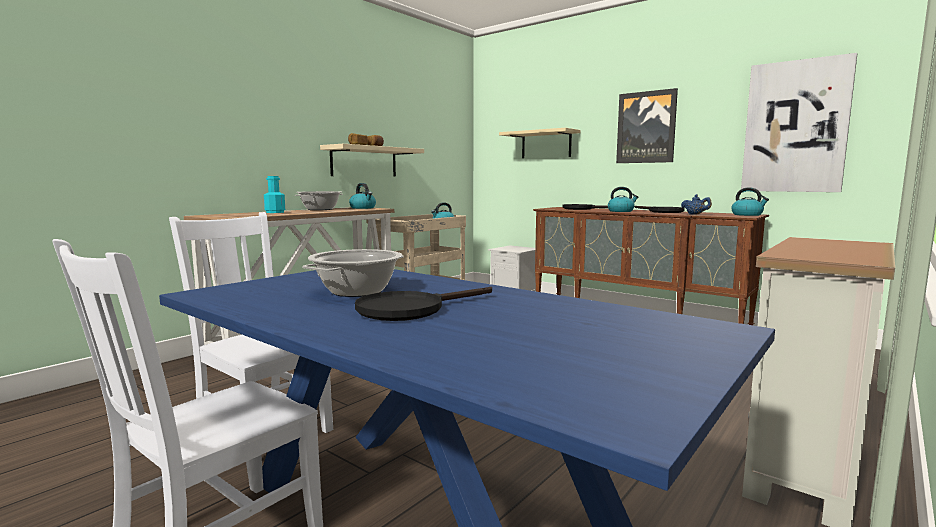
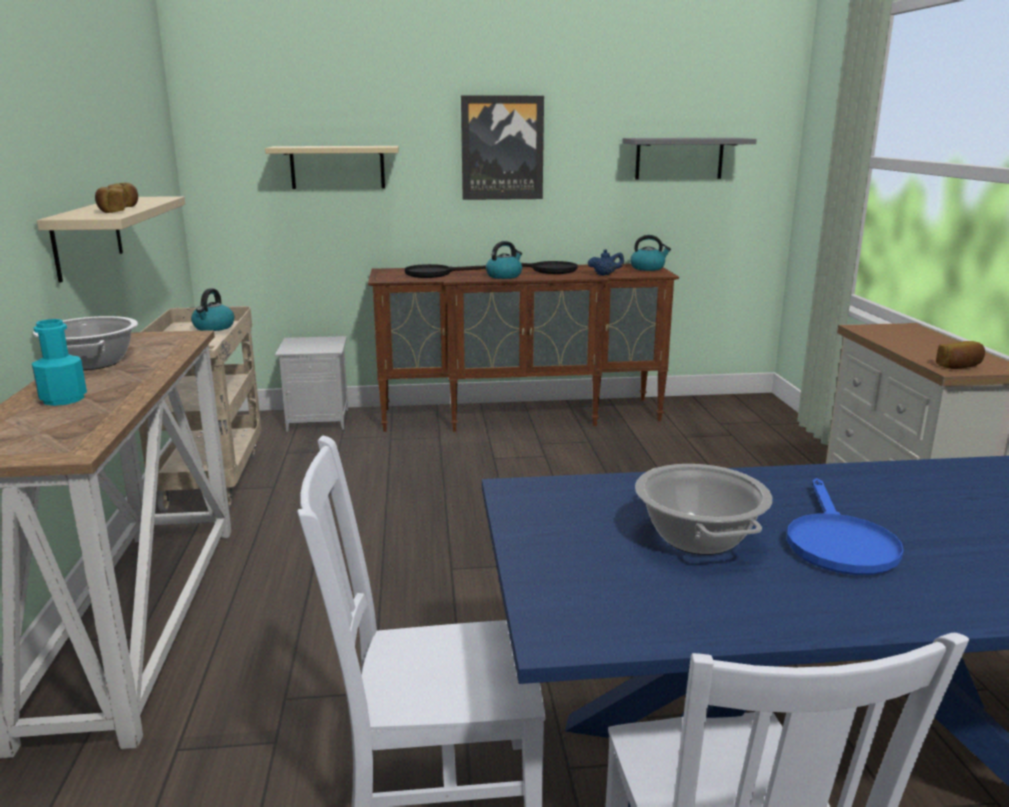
camera: 45 degrees left, 10 degrees up
kettle [349,183,376,209] -> none
black frying pan [355,287,492,321] -> blue frying pan [787,478,903,575]
picture [741,53,857,192] -> grey shelf [622,138,757,179]
none -> bread [936,341,985,369]

